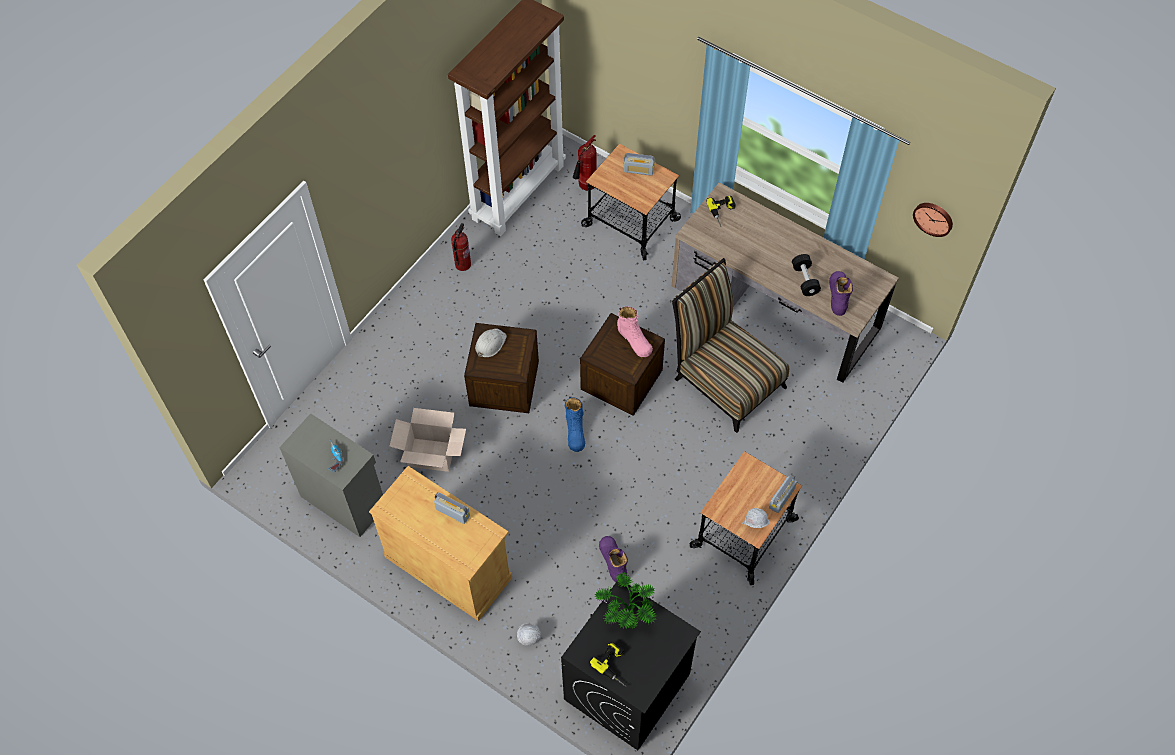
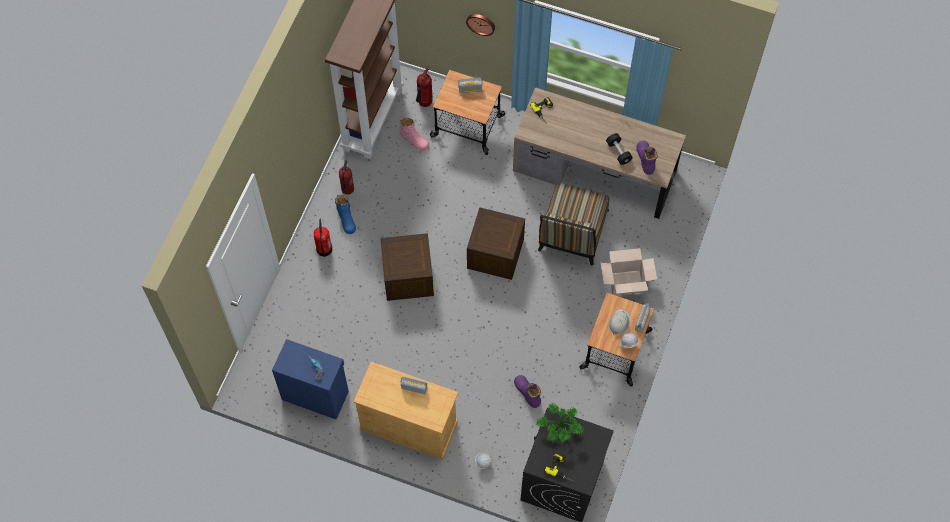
camera: 15 degrees left, 5 degrees up
grey cabinet [279,413,383,537] -> blue cabinet [272,339,349,420]
cardboard box [389,408,466,472] -> cardboard box moved to [601,248,657,295]
white hard hat [475,328,507,357] -> white hard hat moved to [609,309,630,335]
blue boot [565,397,585,452] -> blue boot moved to [335,195,356,234]
pink boot [617,307,653,357] -> pink boot moved to [400,118,429,151]
chair [672,258,789,433] -> chair turned 105 degrees counterclockwise [538,183,609,266]
wall clock [913,203,953,237] -> wall clock moved to [466,14,495,36]
none -> fire extinguisher [314,219,332,257]

